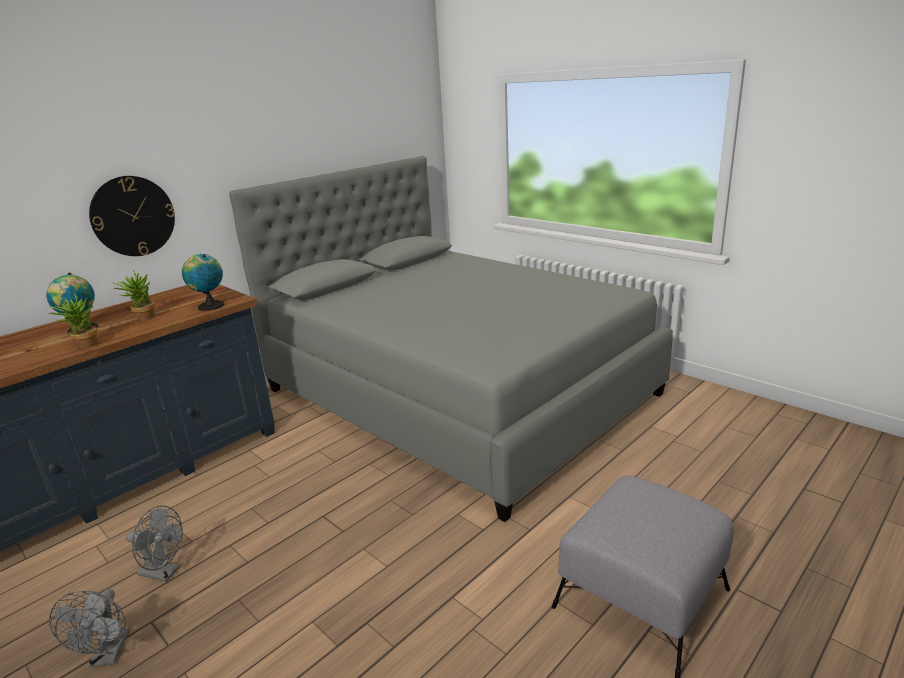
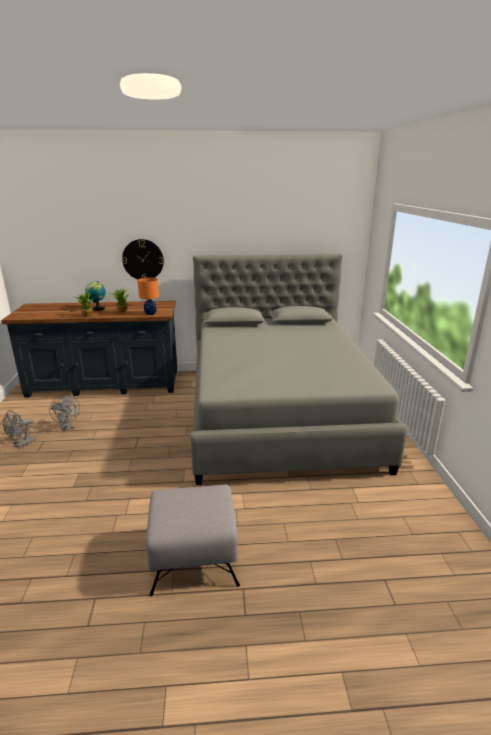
camera: 40 degrees right, 0 degrees up
globe [182,254,224,311] -> orange table lamp [137,278,159,315]

